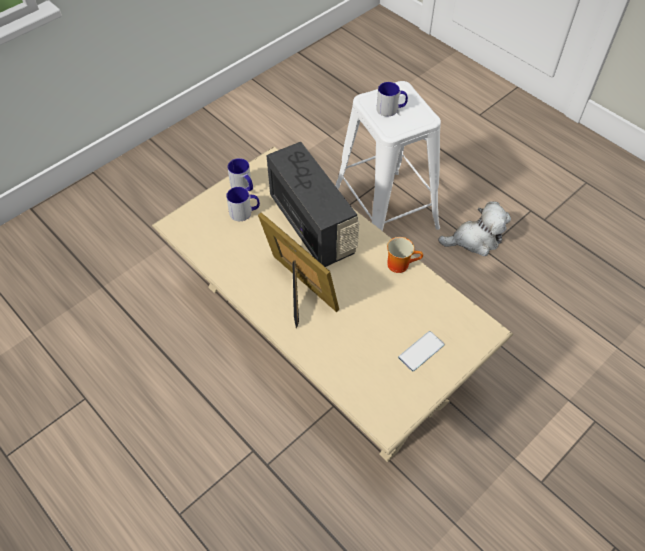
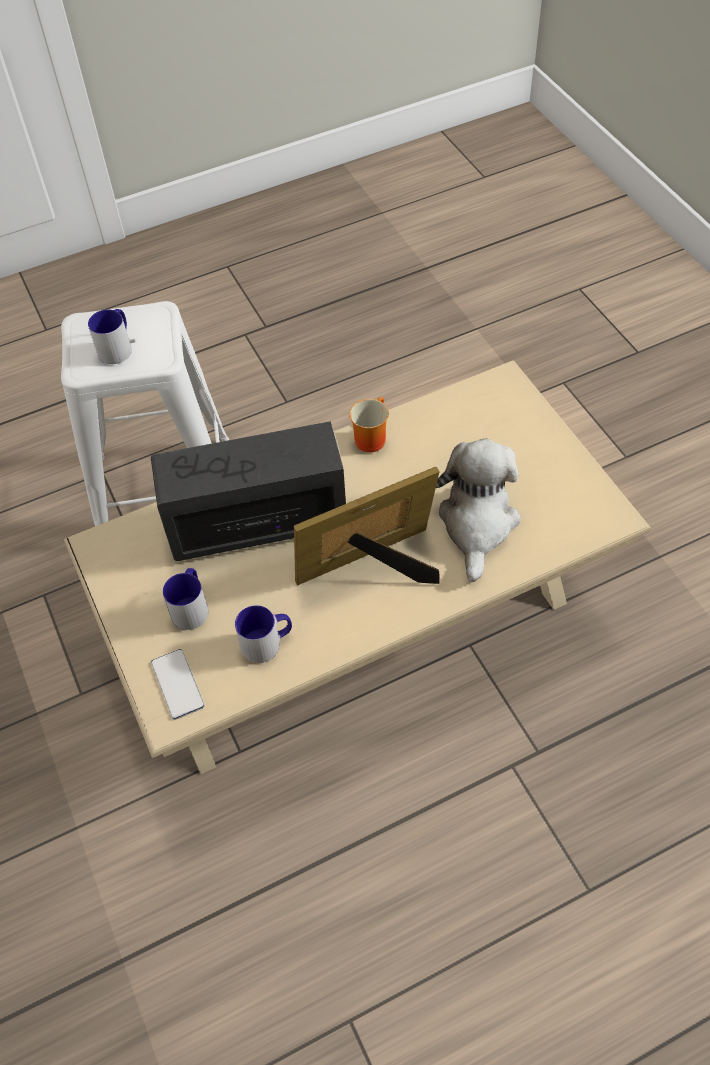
camera: 70 degrees left, 0 degrees up
mug [227,158,253,191] -> mug moved to [235,605,292,663]
phone [398,331,445,371] -> phone moved to [151,649,204,720]
plush toy [438,201,511,256] -> plush toy moved to [436,439,521,582]

